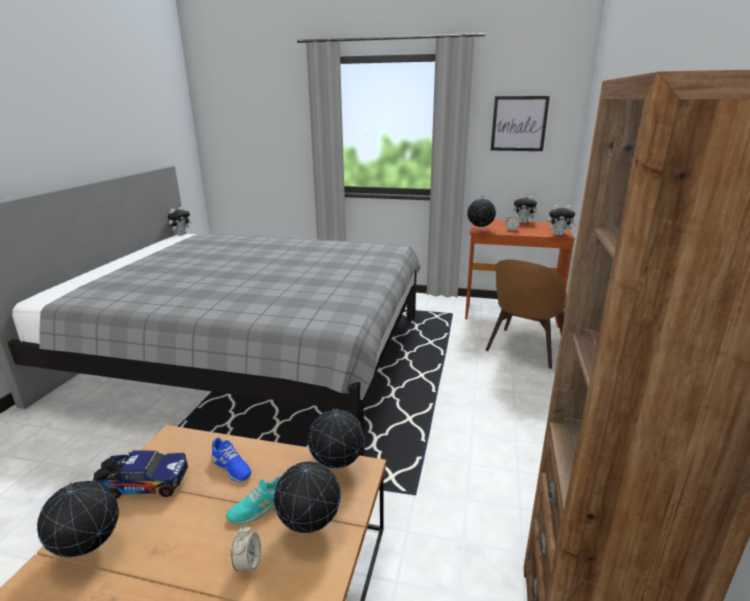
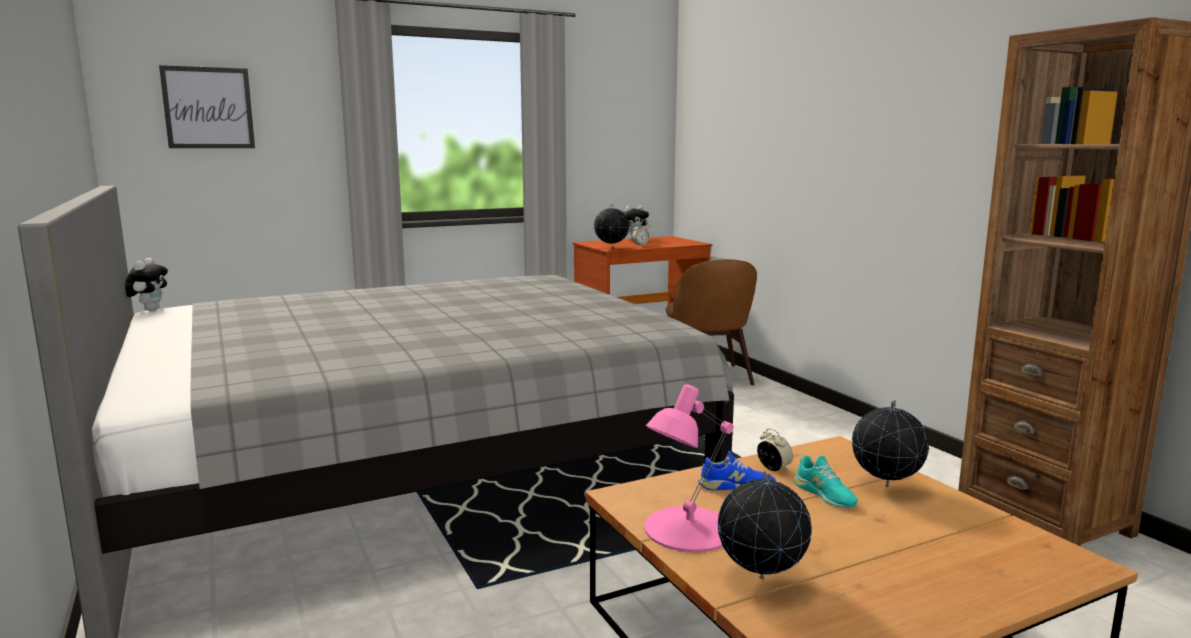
camera: 40 degrees left, 10 degrees down
toy truck [93,450,188,499] -> pink table lamp [644,384,733,552]
turquoise shoe [226,476,281,524] -> turquoise shoe turned 45 degrees counterclockwise [794,455,858,508]
alarm clock [231,526,261,575] -> alarm clock moved to [757,429,793,471]
globe [307,409,365,468] -> none
picture [491,96,550,151] -> picture moved to [159,65,255,148]
plush toy [548,205,577,236] -> none

